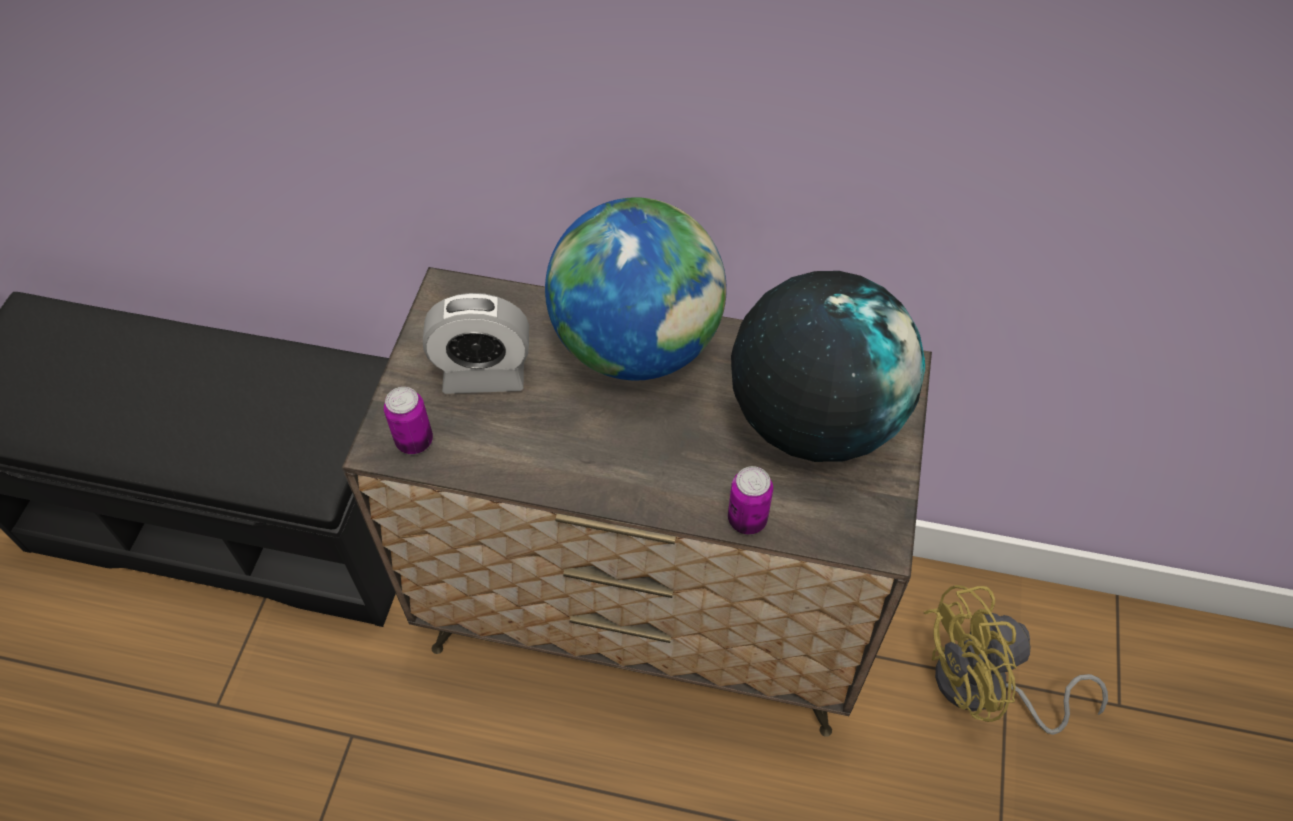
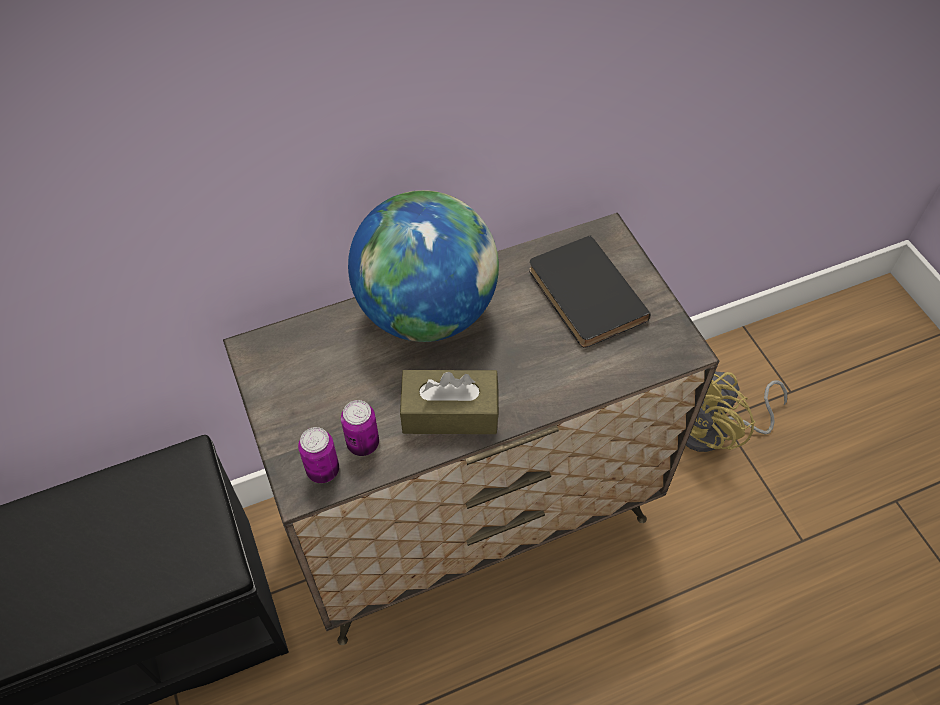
camera: 35 degrees left, 0 degrees up
alarm clock [423,293,529,394] -> none
can [728,466,773,534] -> can moved to [341,400,379,456]
globe [731,271,925,462] -> black book [529,235,651,348]
none -> brown tissue box [400,370,499,434]

